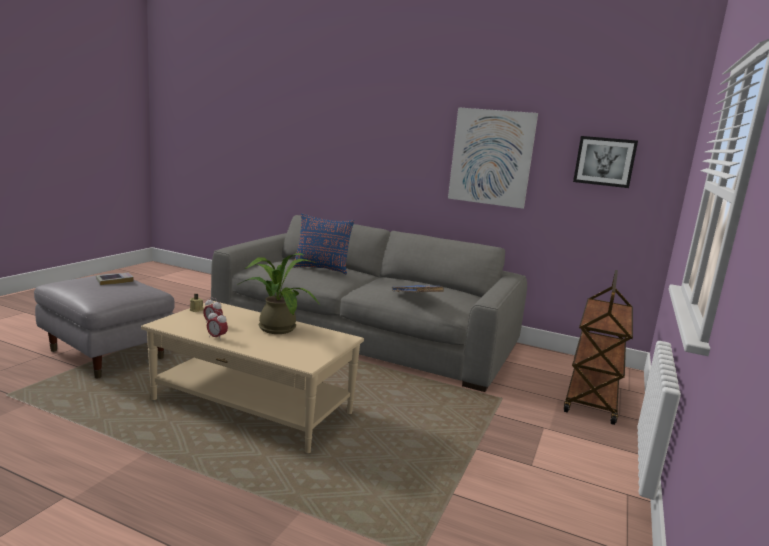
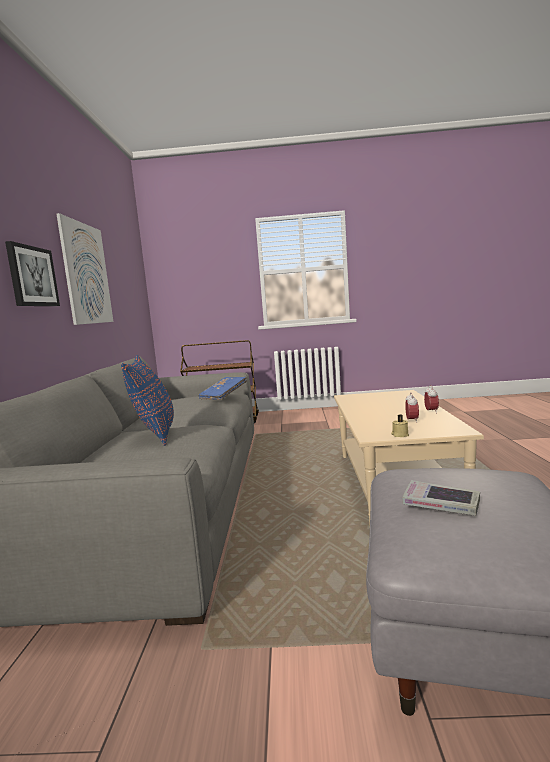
camera: 110 degrees left, 5 degrees down
potted plant [237,253,320,334] -> none
picture [573,136,638,188] -> picture moved to [5,241,60,306]

